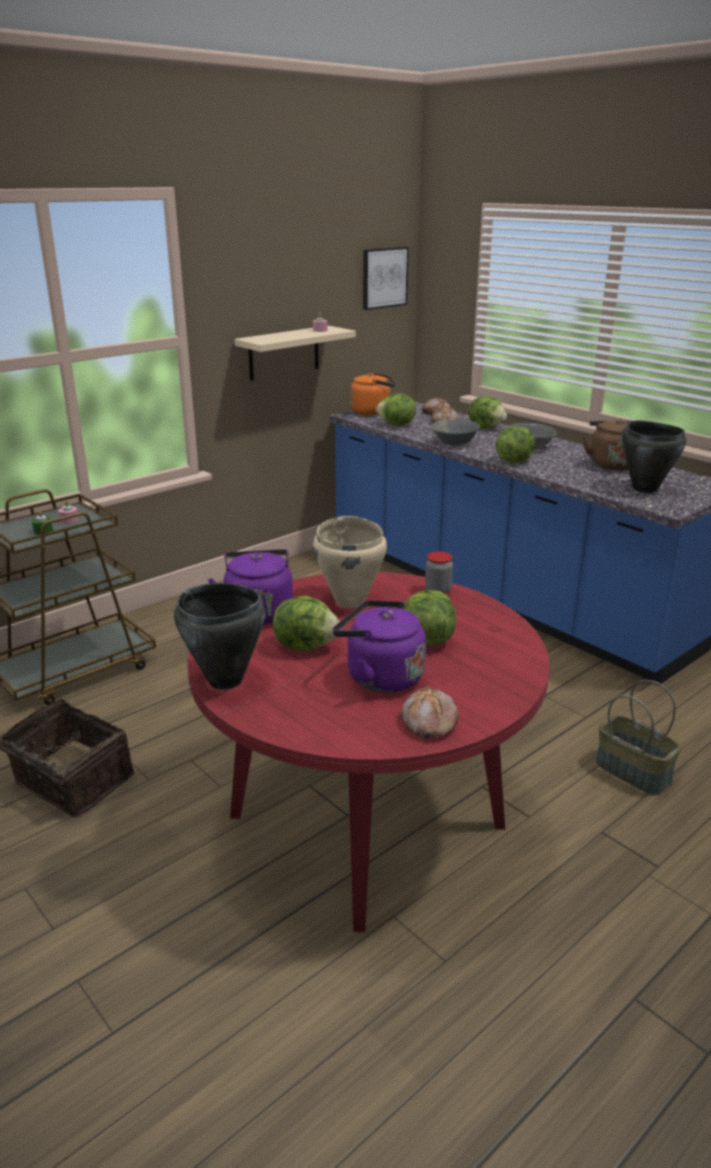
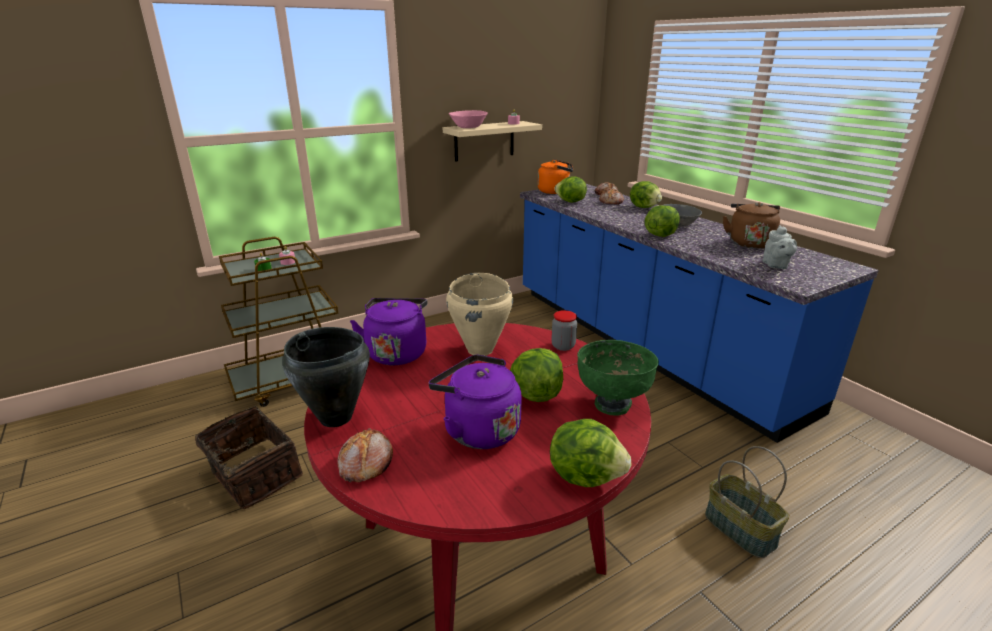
camera: 10 degrees right, 0 degrees up
lettuce [273,596,342,651] -> lettuce moved to [550,419,631,487]
picture [363,247,409,310] -> none
bread [401,685,459,739] -> bread moved to [338,428,393,483]
grey bowl [431,420,480,445] -> none
black cooking pot [621,421,686,493] -> grey teapot [762,225,797,269]
none -> pink bowl [449,110,488,128]
none -> green bowl [577,340,659,415]

